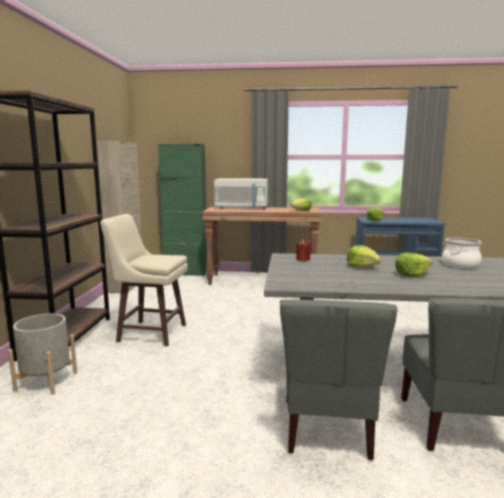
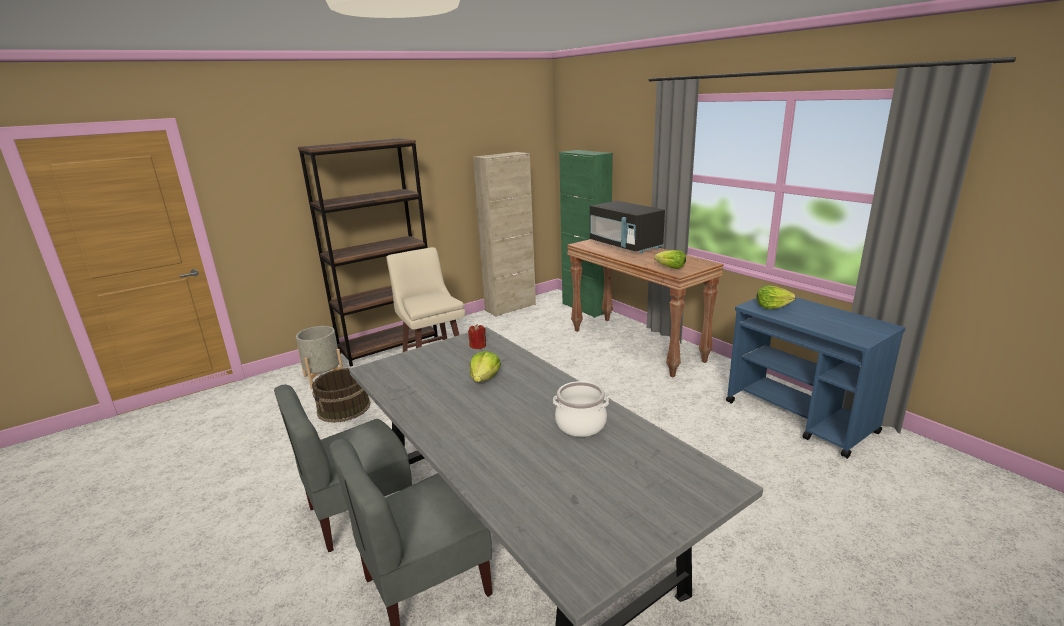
camera: 50 degrees right, 10 degrees up
white microwave [214,178,268,209] -> black microwave [590,201,665,253]
lettuce [395,253,433,277] -> none
none -> brown bucket [312,368,371,423]

